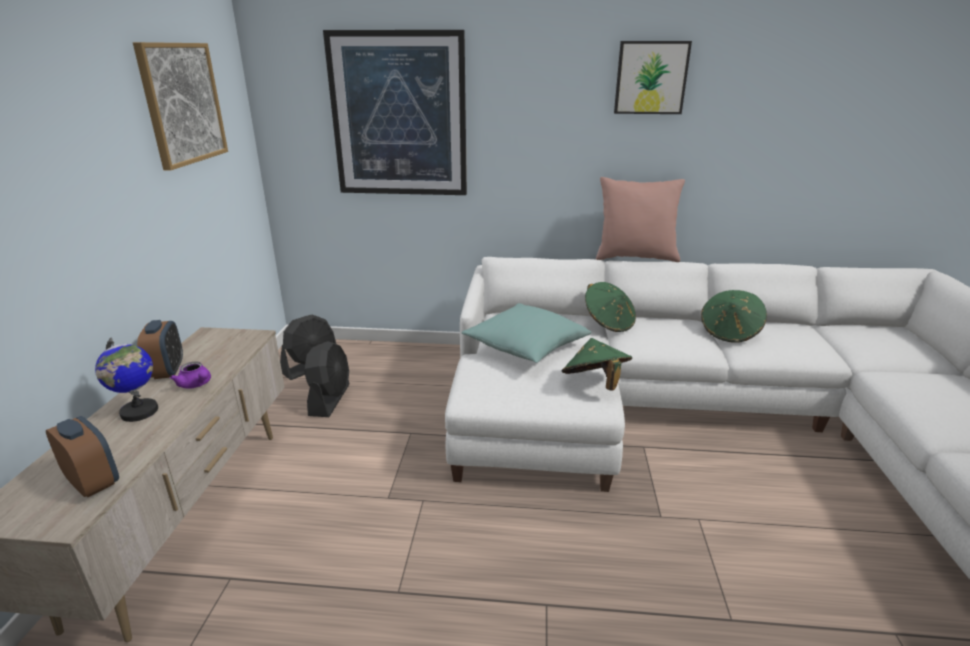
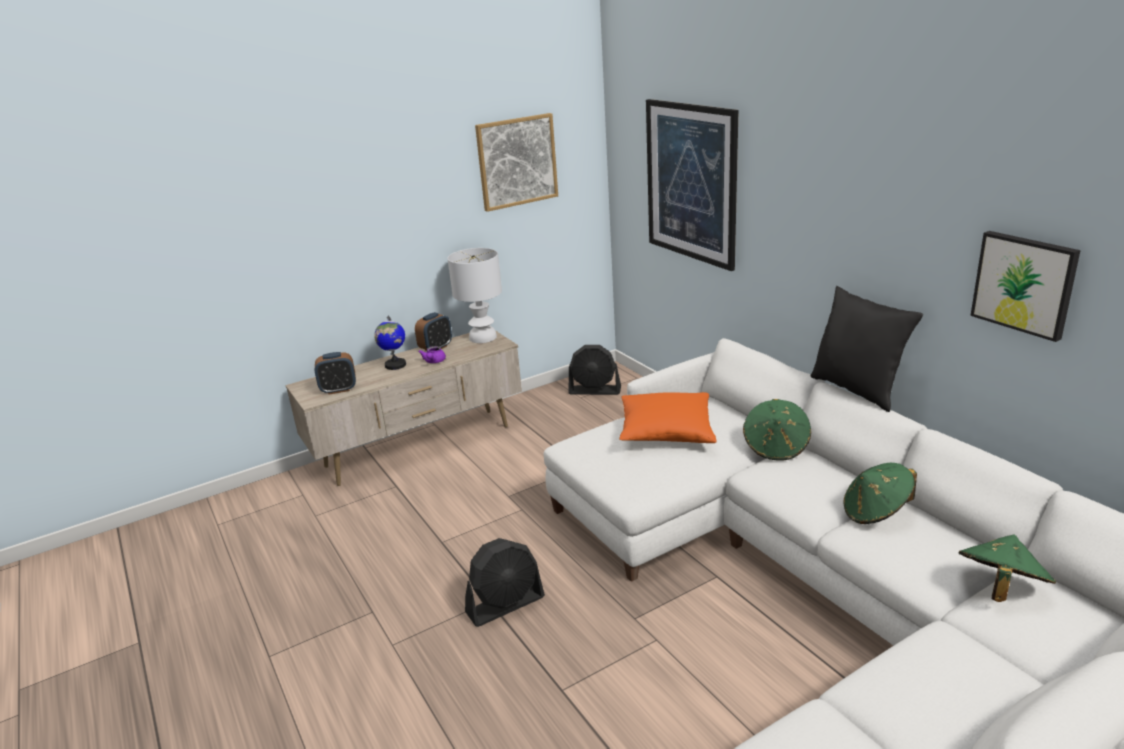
camera: 55 degrees right, 0 degrees up
alarm clock [46,416,119,497] -> alarm clock turned 75 degrees clockwise [315,352,356,395]
black fan [304,341,349,417] -> black fan moved to [465,538,545,627]
turquoise pillow [461,303,592,363] -> orange pillow [619,392,717,443]
green hat [562,338,632,390] -> green hat moved to [958,534,1056,602]
pink pillow [596,177,685,262] -> black pillow [810,286,923,412]
picture [614,41,692,114] -> picture moved to [970,231,1081,342]
none -> white table lamp [448,248,502,343]

